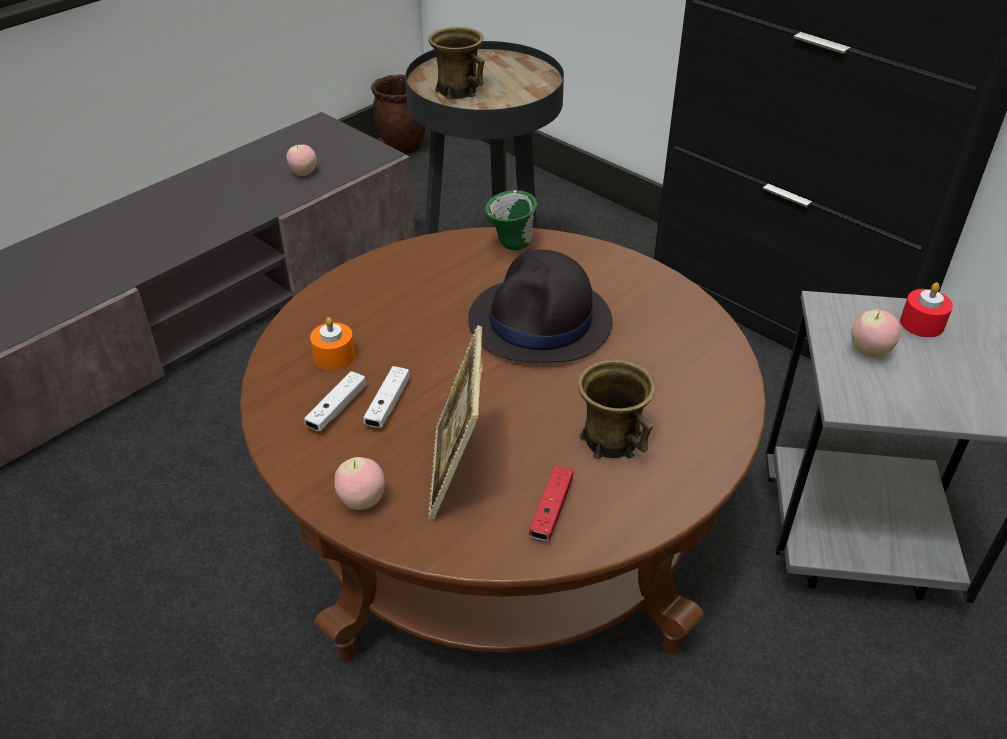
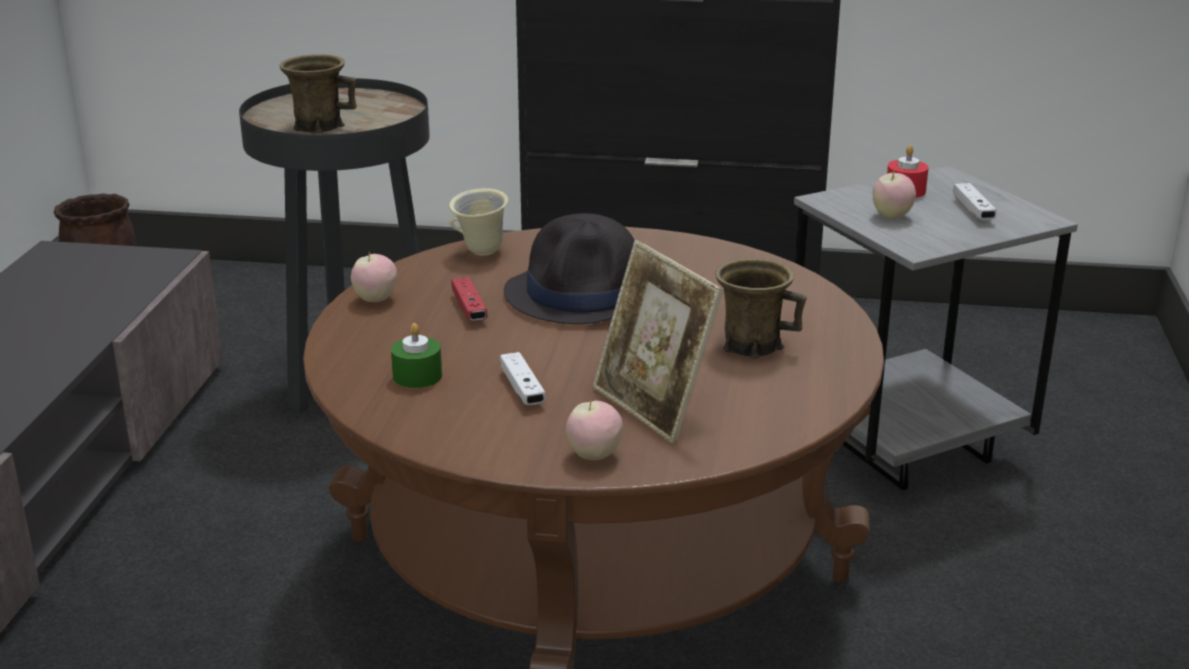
camera: 35 degrees left, 15 degrees down
apple [286,143,317,176] -> apple moved to [351,251,397,302]
white game controller [304,371,366,431] -> white game controller moved to [953,183,997,220]
orange candle [310,317,355,370] -> green candle [391,323,442,388]
green mug [485,190,537,250] -> beige mug [449,188,508,256]
red game controller [529,466,573,541] -> red game controller moved to [451,277,488,321]

